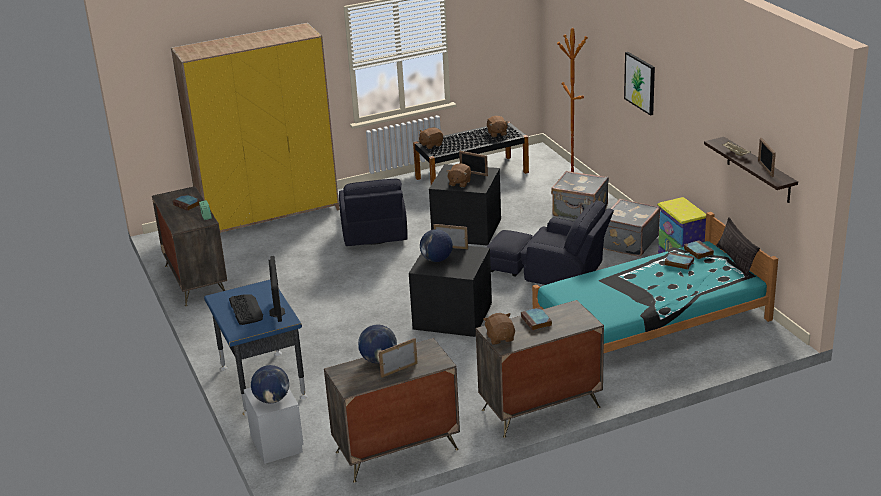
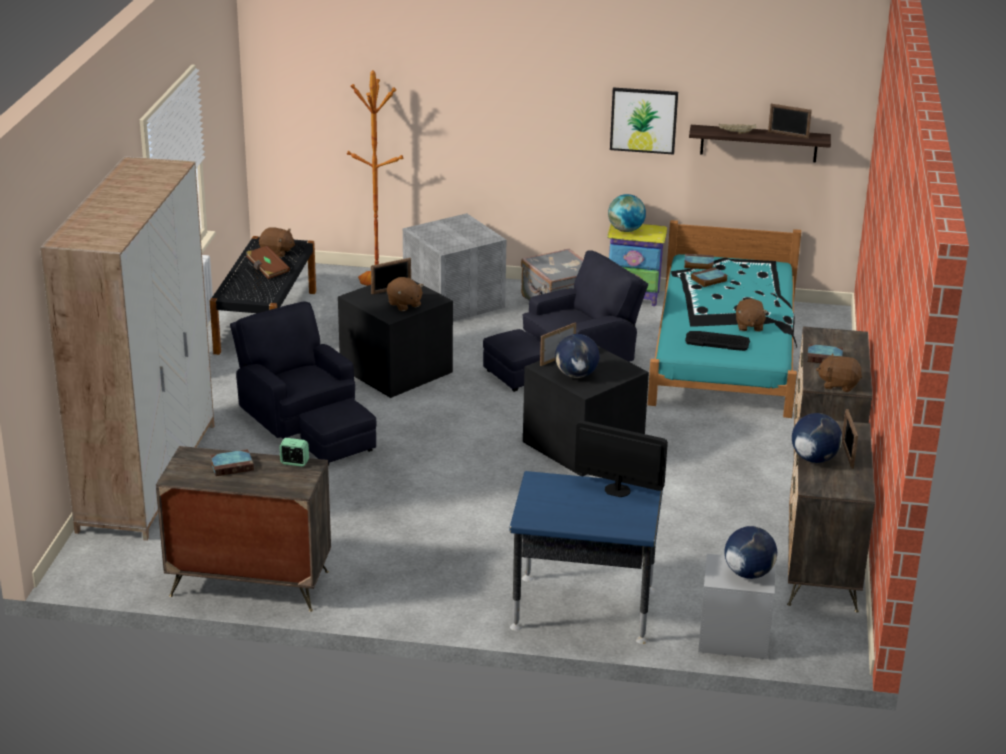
camera: 60 degrees left, 0 degrees up
yellow wardrobe [171,23,340,233] -> white wardrobe [40,156,214,541]
keyboard [229,294,263,325] -> keyboard moved to [685,331,750,351]
black armchair [339,179,408,246] -> black armchair turned 150 degrees counterclockwise [230,301,377,466]
brown plush toy [419,127,443,149] -> brown plush toy moved to [736,298,768,332]
grey suitcase [551,171,609,219] -> grey storage box [403,213,506,322]
picture [624,52,655,116] -> picture moved to [610,87,678,155]
pillow [716,217,760,278] -> none
none -> brown book [246,246,290,279]
none -> globe [608,194,646,232]

